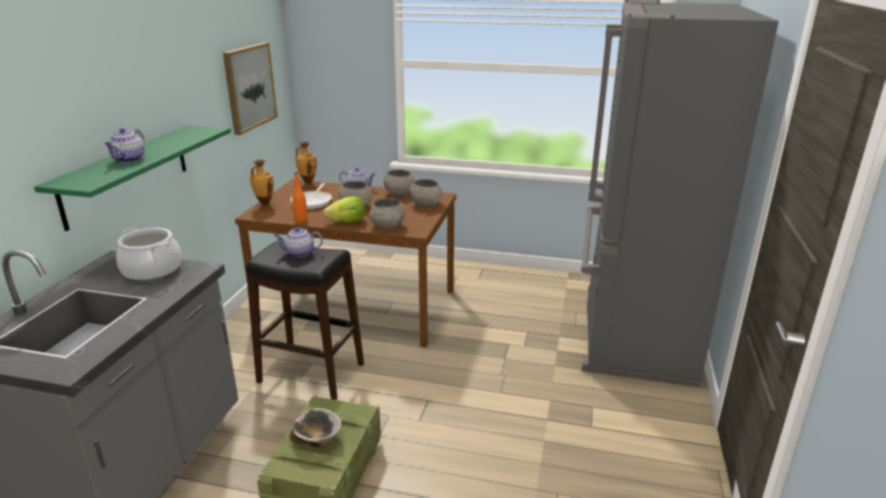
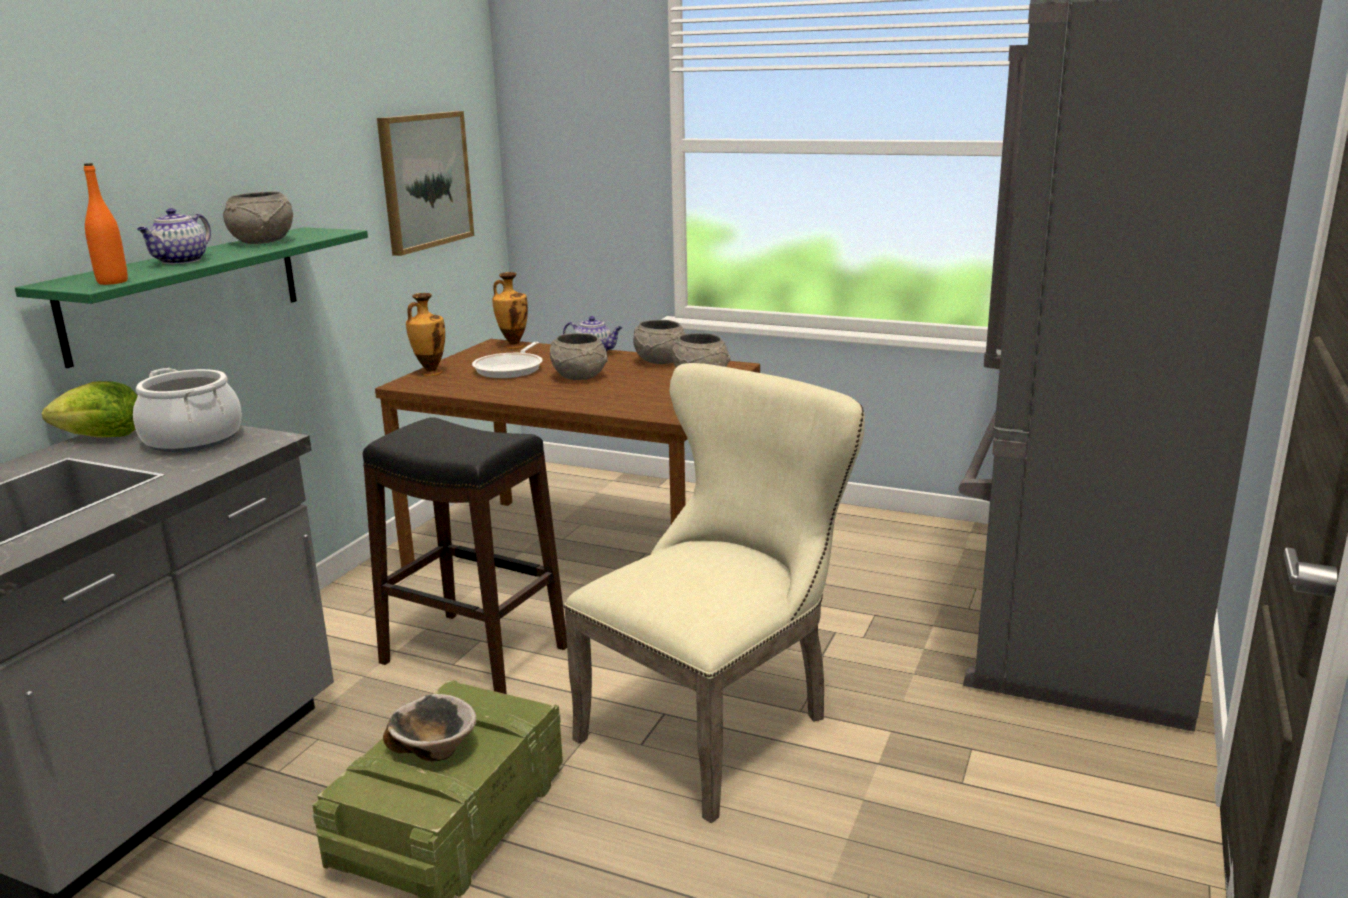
camera: 10 degrees right, 5 degrees down
teapot [274,227,323,257] -> none
orange bottle [292,172,307,222] -> orange bottle moved to [84,163,128,285]
lettuce [323,196,365,222] -> lettuce moved to [42,381,138,438]
grey bowl [369,198,405,229] -> grey bowl moved to [223,191,293,244]
none -> beige chair [563,363,865,823]

